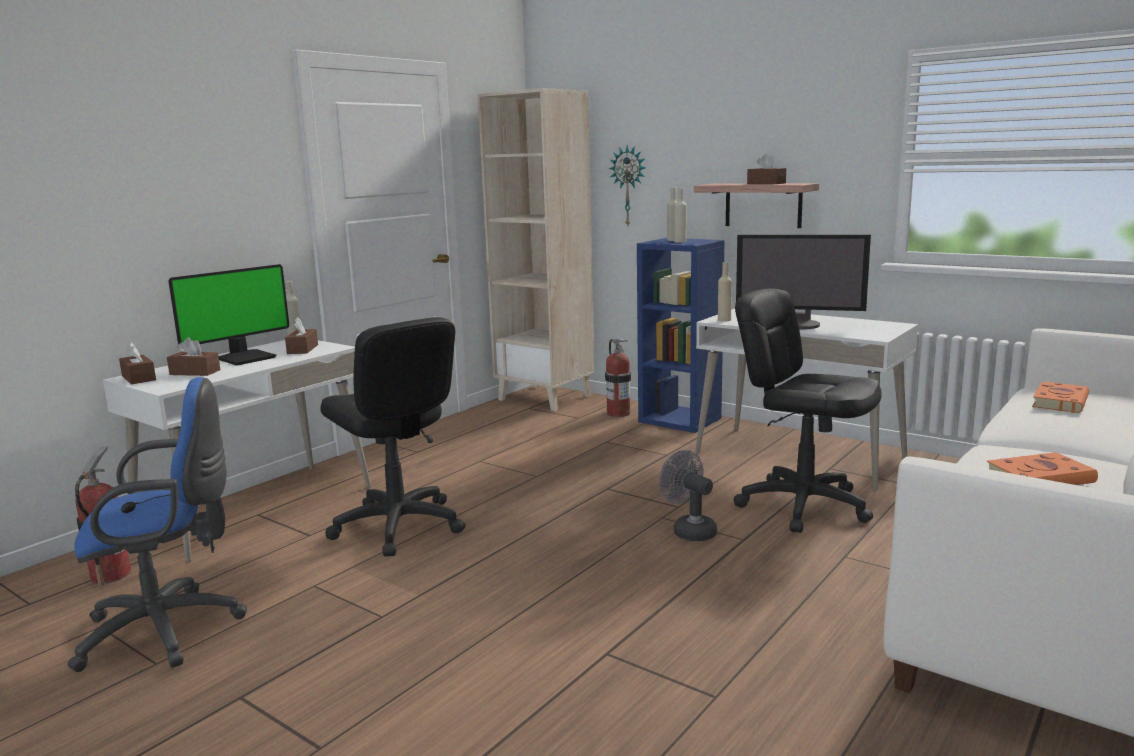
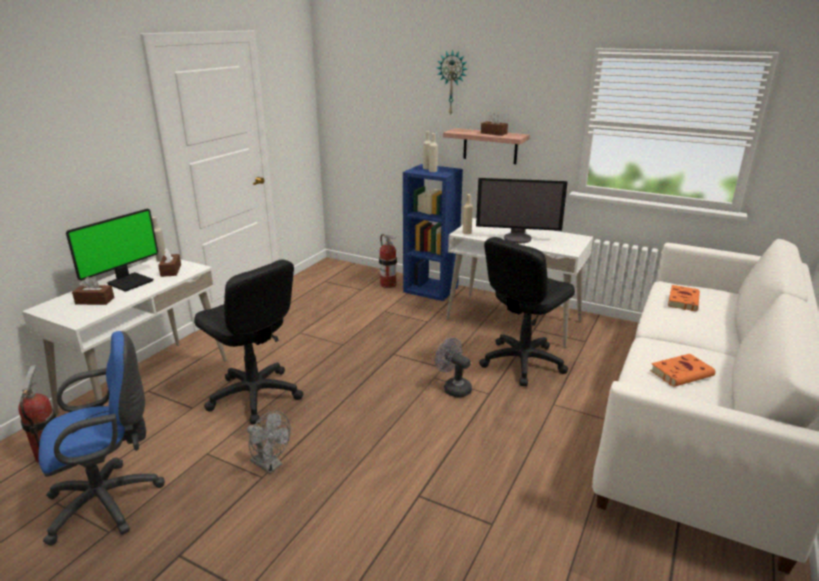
camera: 10 degrees left, 10 degrees up
brown tissue box [119,342,156,384] -> none
beige bookcase [478,88,595,411] -> none
wall clock [609,145,646,226] -> wall clock moved to [437,50,467,116]
black office chair [734,288,882,533] -> black office chair turned 75 degrees counterclockwise [479,237,575,386]
none -> grey fan [247,411,290,474]

